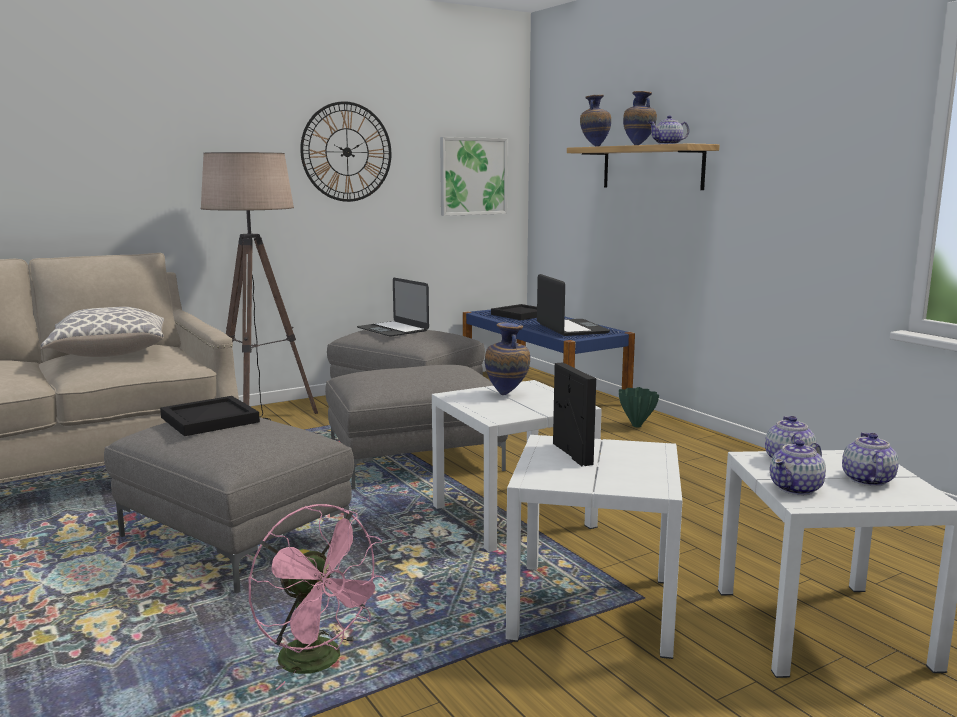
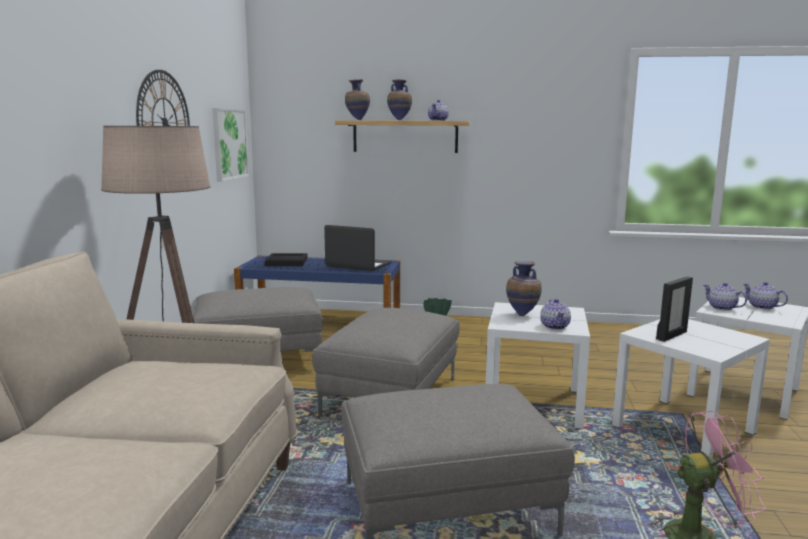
camera: 50 degrees left, 0 degrees up
pillow [41,307,164,357] -> none
black tray [160,396,260,436] -> none
laptop [357,278,429,336] -> none
picture frame [553,362,596,467] -> picture frame turned 120 degrees clockwise [656,276,693,342]
teapot [770,440,826,495] -> teapot moved to [540,299,571,330]

